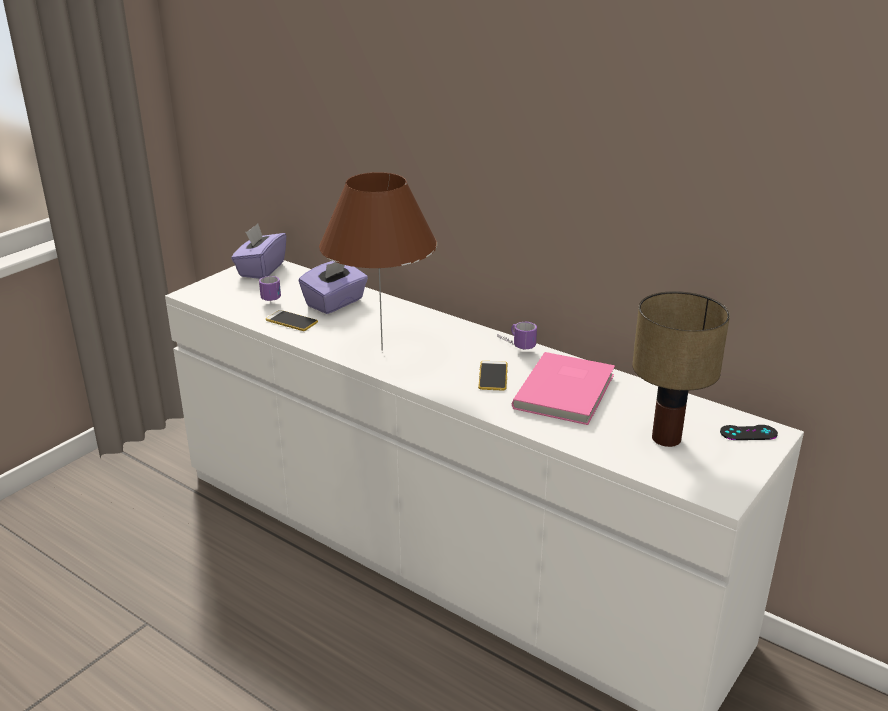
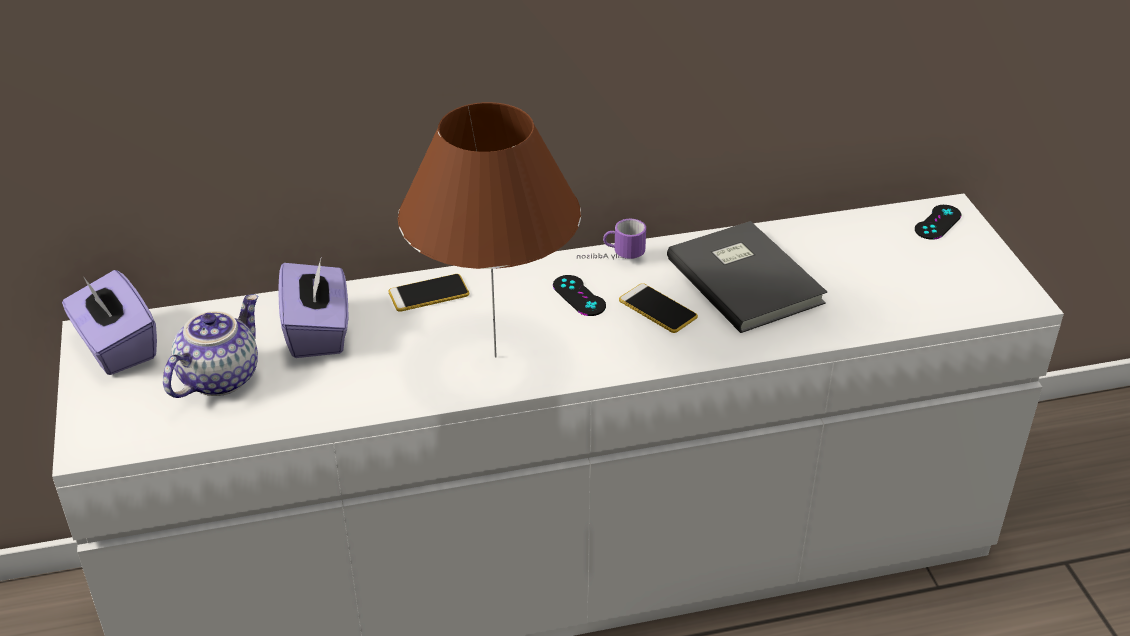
camera: 50 degrees left, 10 degrees up
mug [259,276,281,302] -> teapot [163,294,258,398]
phone [266,310,318,331] -> phone moved to [388,274,469,312]
pink book [512,352,615,425] -> grey book [667,221,827,333]
table lamp [632,291,730,447] -> none
none -> black game controller [553,275,606,316]

